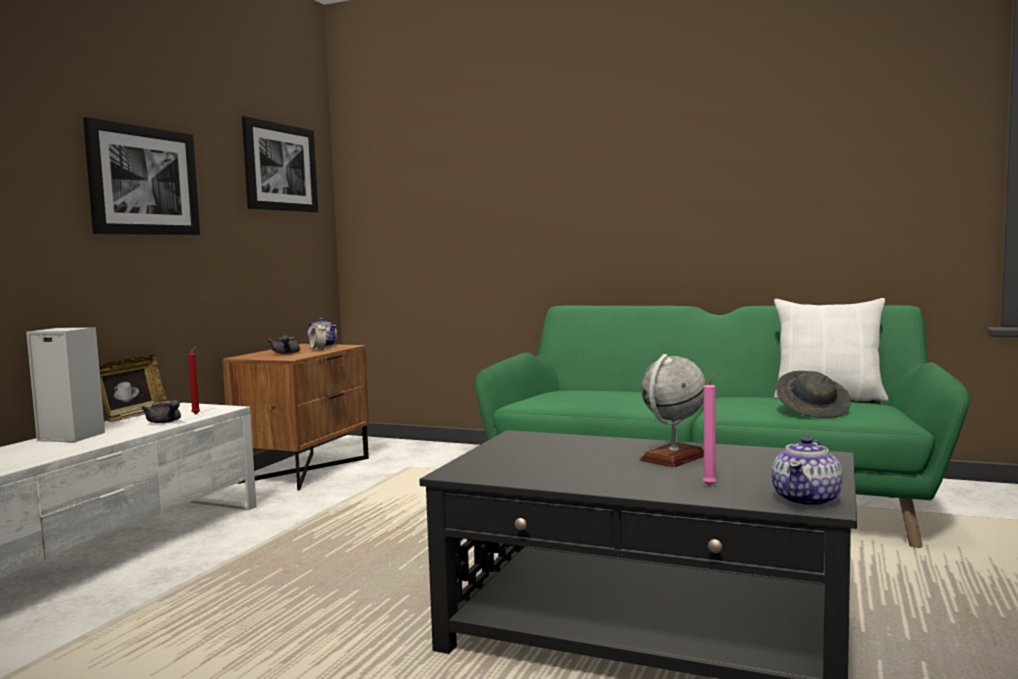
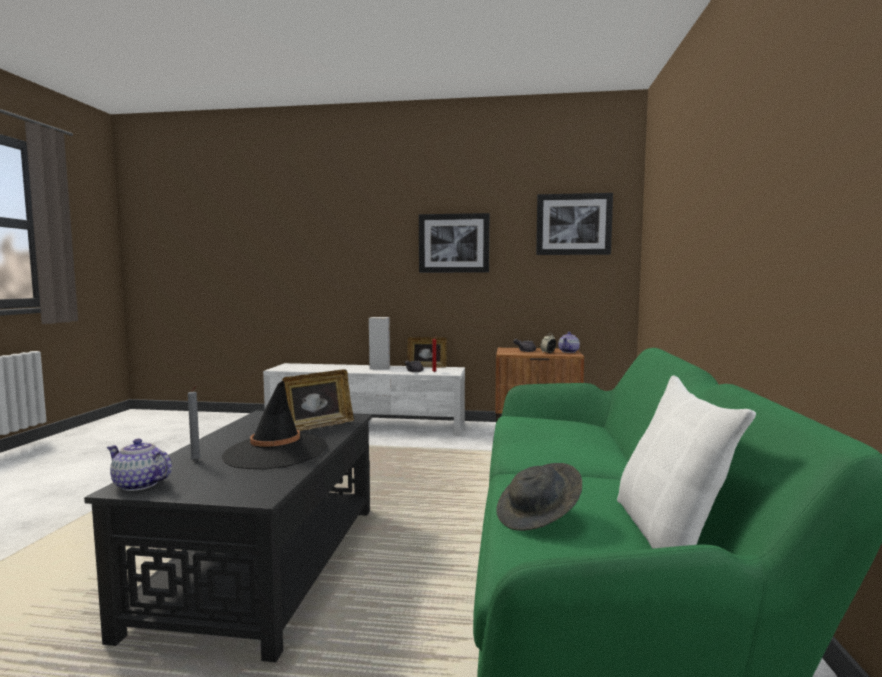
camera: 75 degrees right, 0 degrees up
globe [640,354,706,467] -> black hat [222,381,327,470]
pink candle [702,373,717,486] -> grey candle [188,386,201,461]
none -> picture frame [282,369,354,431]

